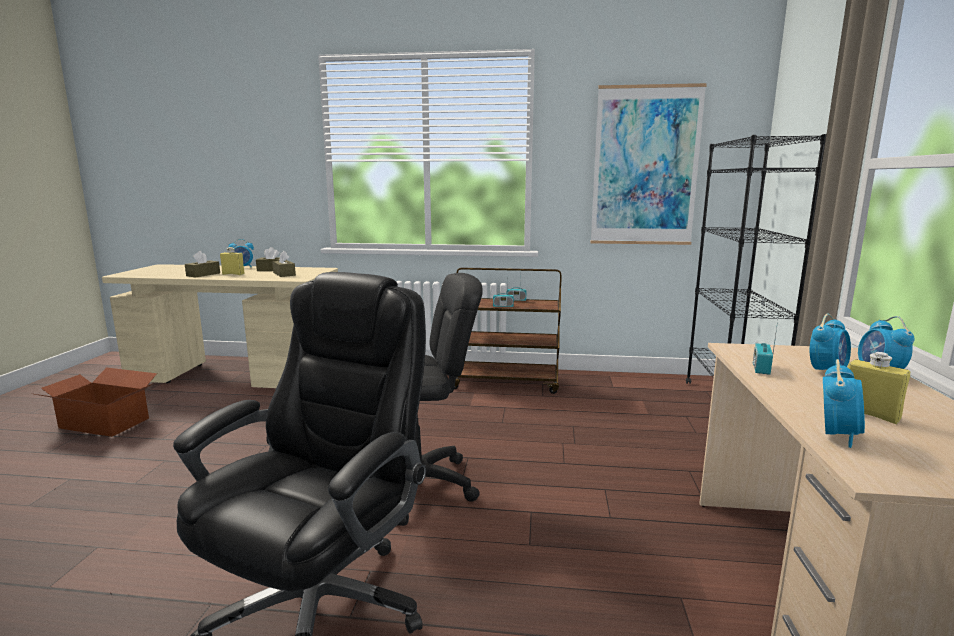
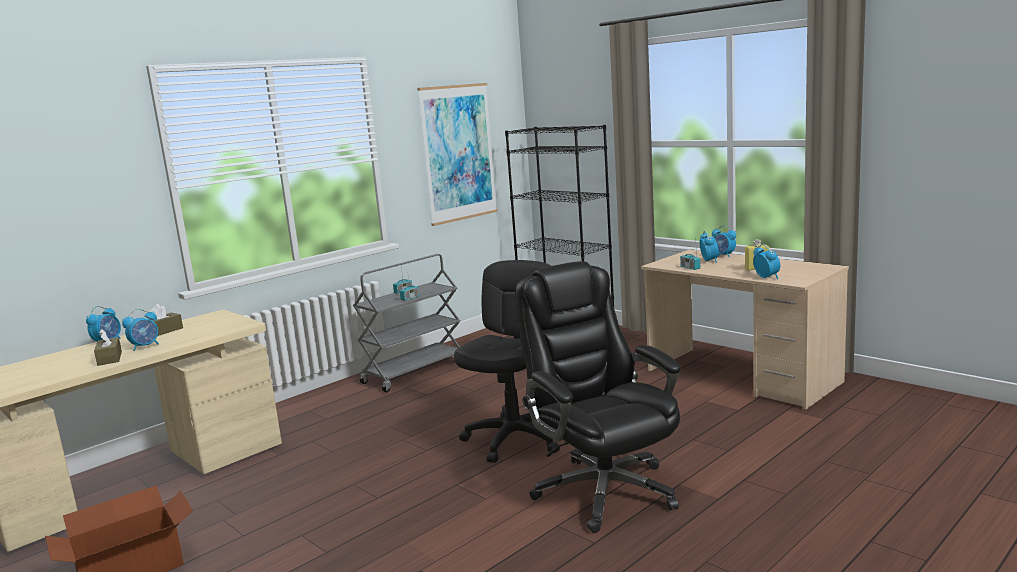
camera: 50 degrees left, 0 degrees up
yellow bottle [220,247,245,275] -> alarm clock [122,309,159,351]
brown tissue box [272,250,296,277] -> none
brown cart [454,268,562,394] -> grey cart [353,254,460,392]

